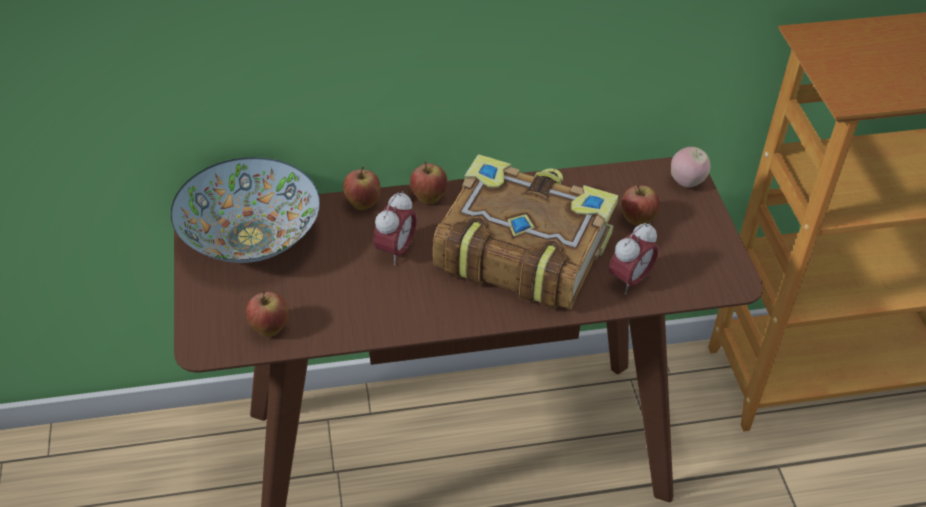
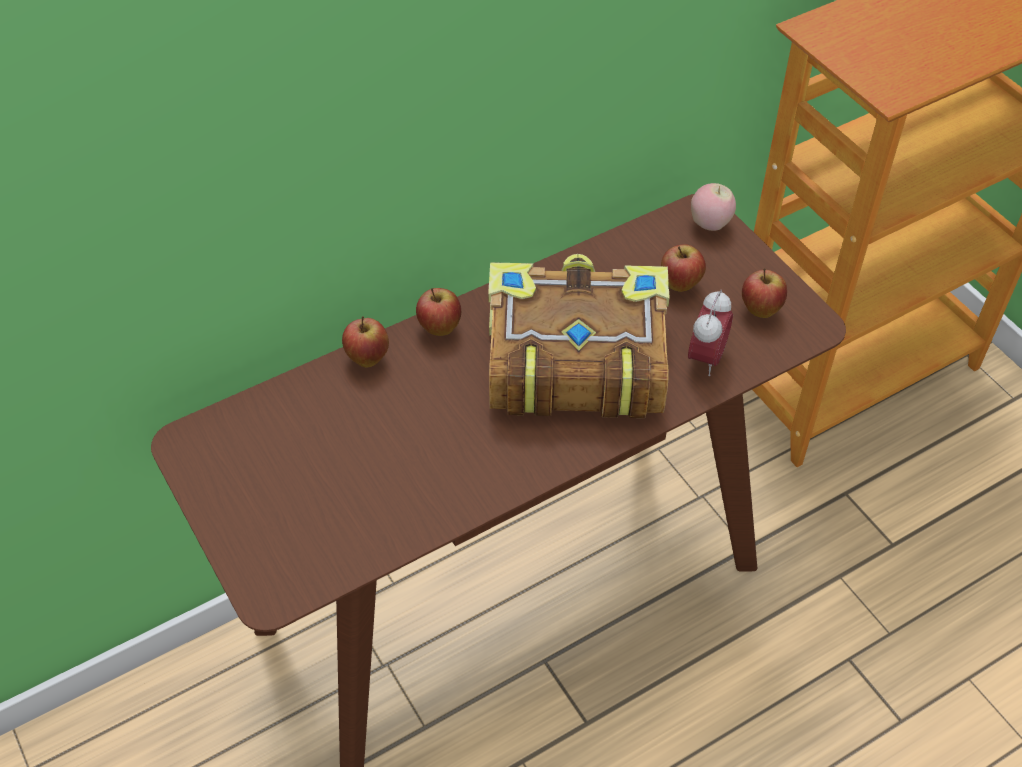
camera: 20 degrees left, 5 degrees up
bowl [171,157,320,263] -> none
apple [246,290,289,337] -> apple moved to [742,268,787,318]
alarm clock [373,191,417,265] -> none

